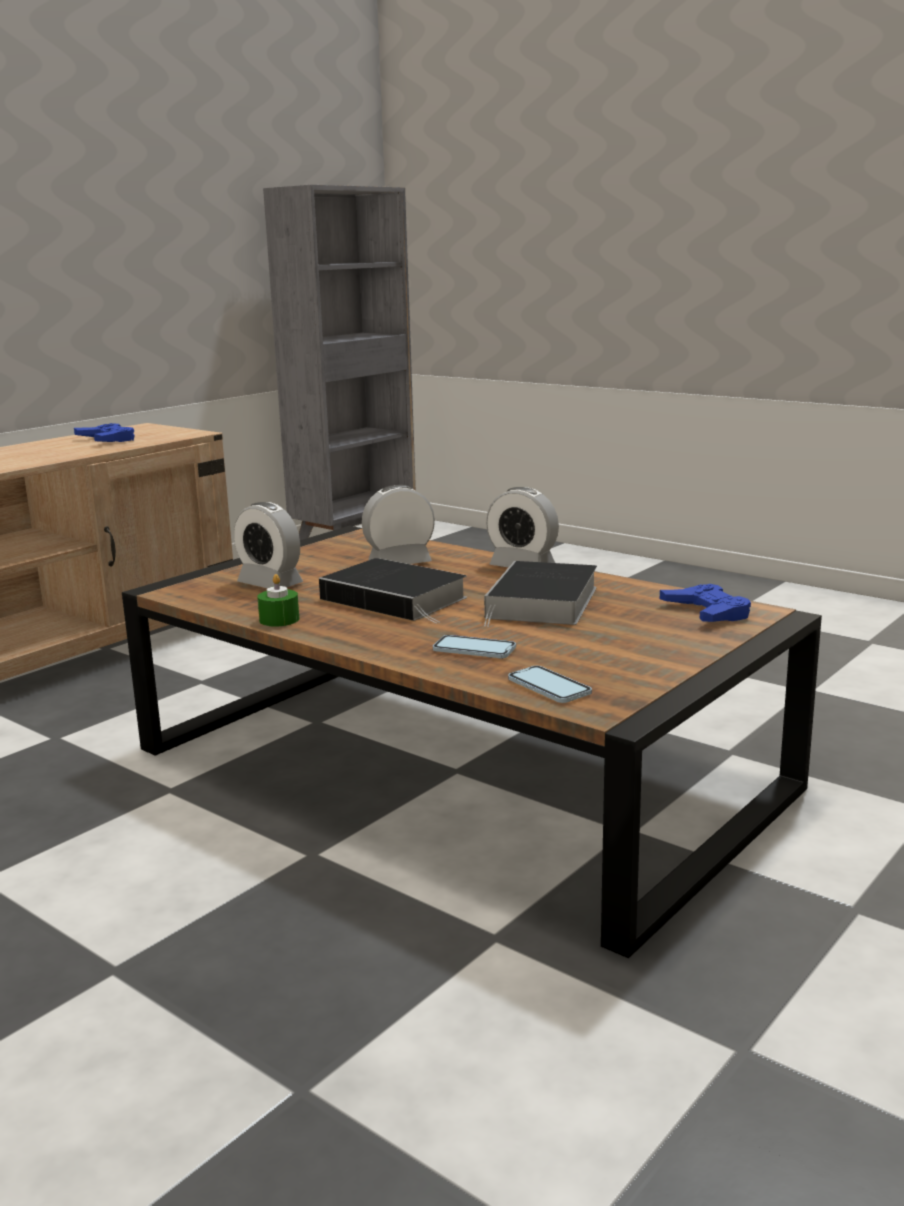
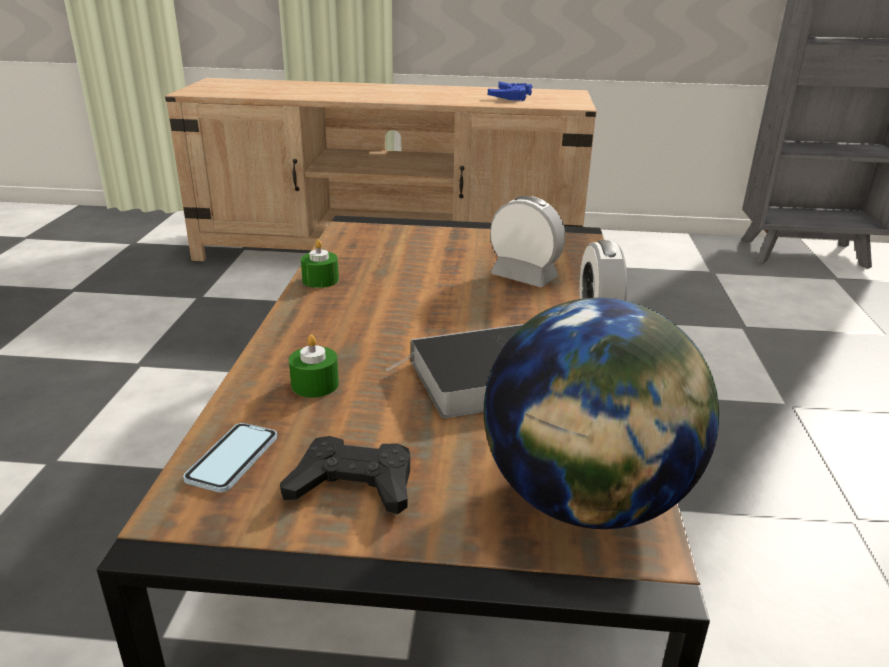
camera: 55 degrees right, 10 degrees up
alarm clock [234,502,303,588] -> none
book [319,558,467,623] -> none
phone [433,635,516,659] -> green candle [289,335,339,398]
blue game controller [660,584,751,622] -> globe [484,297,719,529]
none -> black game controller [280,436,410,514]

